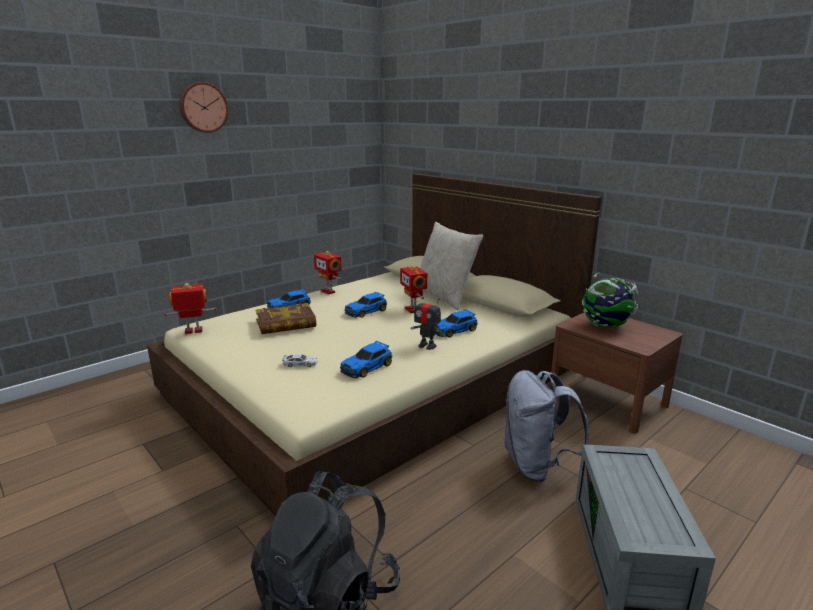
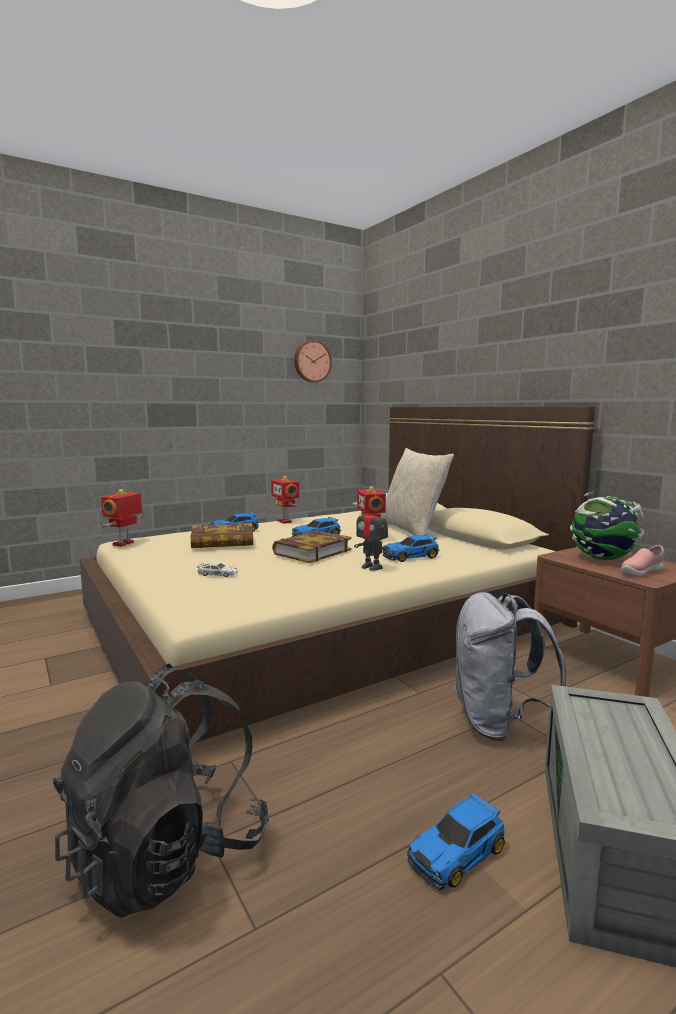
camera: 10 degrees right, 10 degrees down
toy robot [164,283,217,334] -> toy robot turned 60 degrees counterclockwise [101,489,143,547]
wall clock [179,82,228,133] -> wall clock moved to [294,340,332,383]
toy car [340,341,392,378] -> toy car moved to [407,792,505,891]
none -> book [272,531,352,563]
none -> pink shoe [620,545,664,576]

